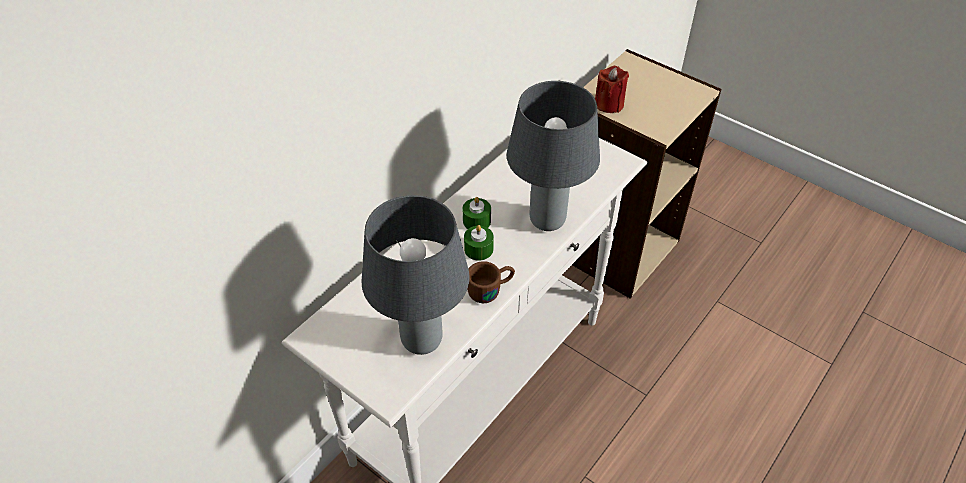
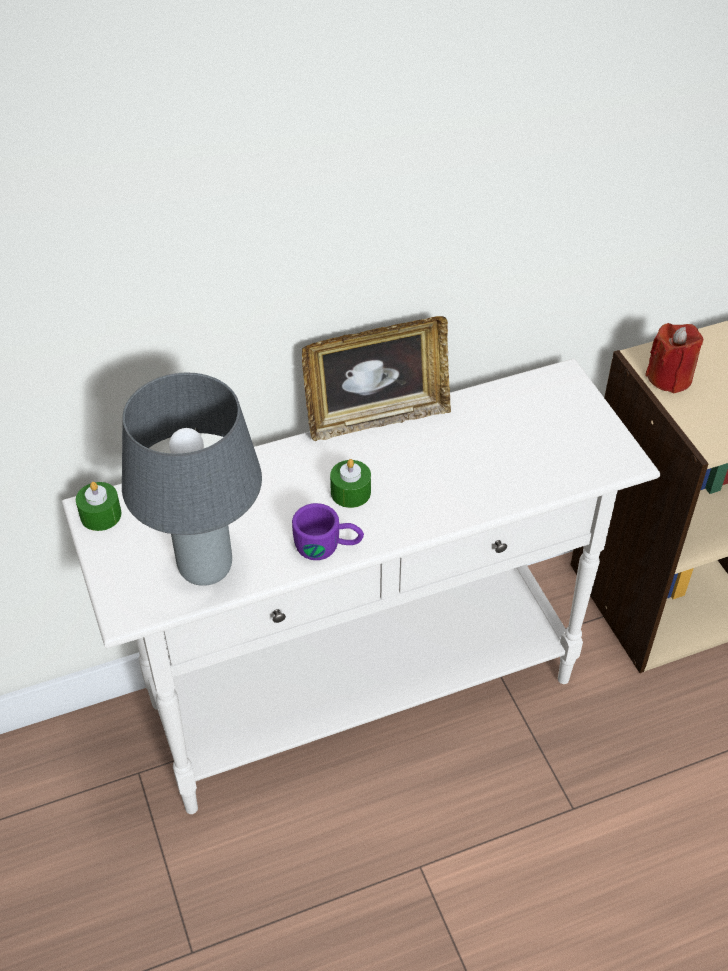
camera: 30 degrees right, 0 degrees up
green candle [463,197,491,229] -> green candle moved to [76,482,122,531]
brown mug [467,261,515,303] -> purple mug [292,503,364,560]
grey table lamp [507,81,600,231] -> none
none -> picture frame [302,316,451,441]

